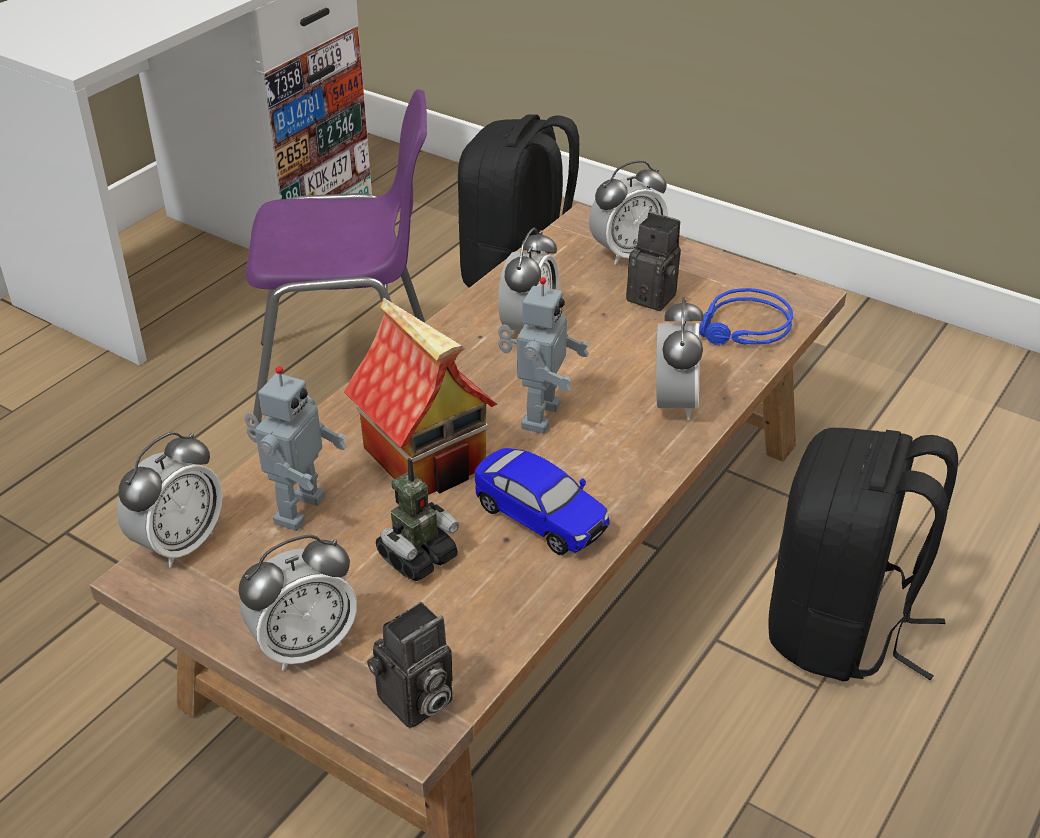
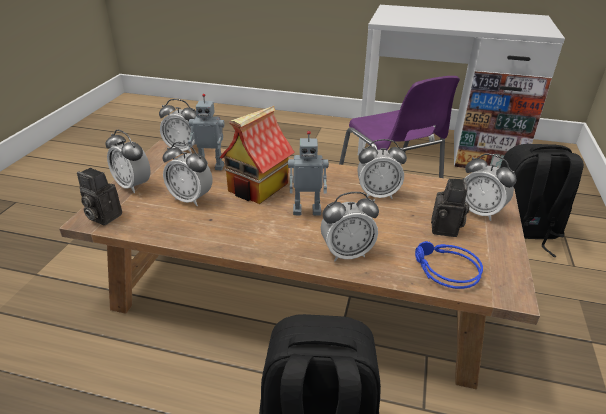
camera: 70 degrees right, 5 degrees down
toy robot [376,458,459,581] -> alarm clock [163,142,213,206]
toy car [475,448,610,555] -> none

